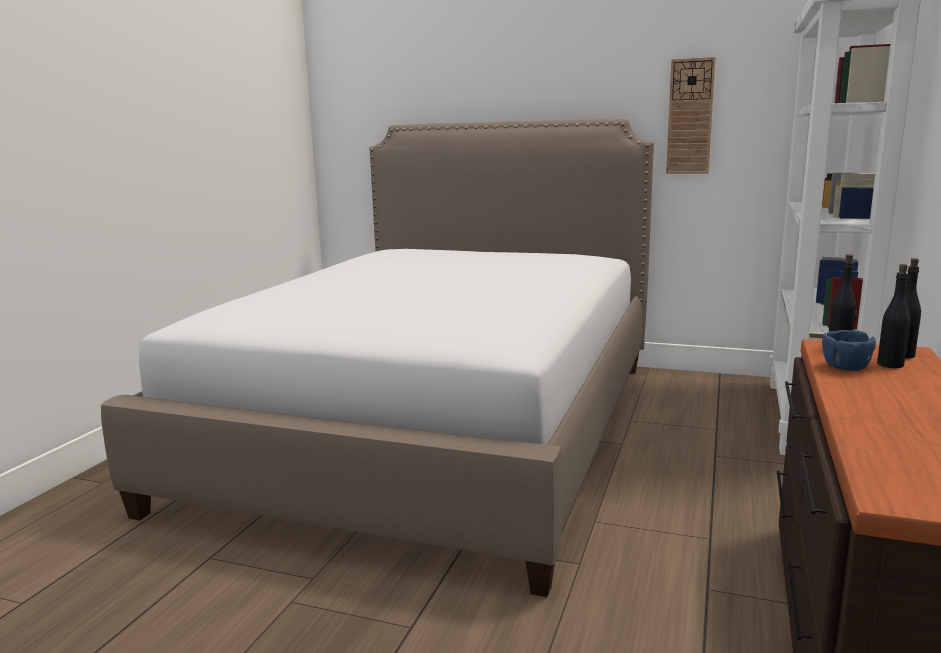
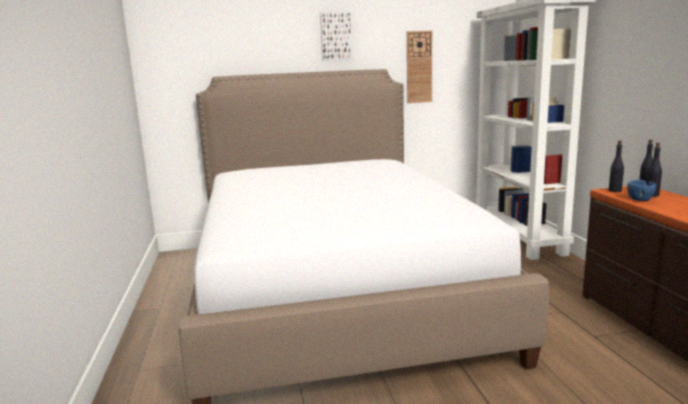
camera: 30 degrees left, 0 degrees up
none -> picture [320,12,353,61]

